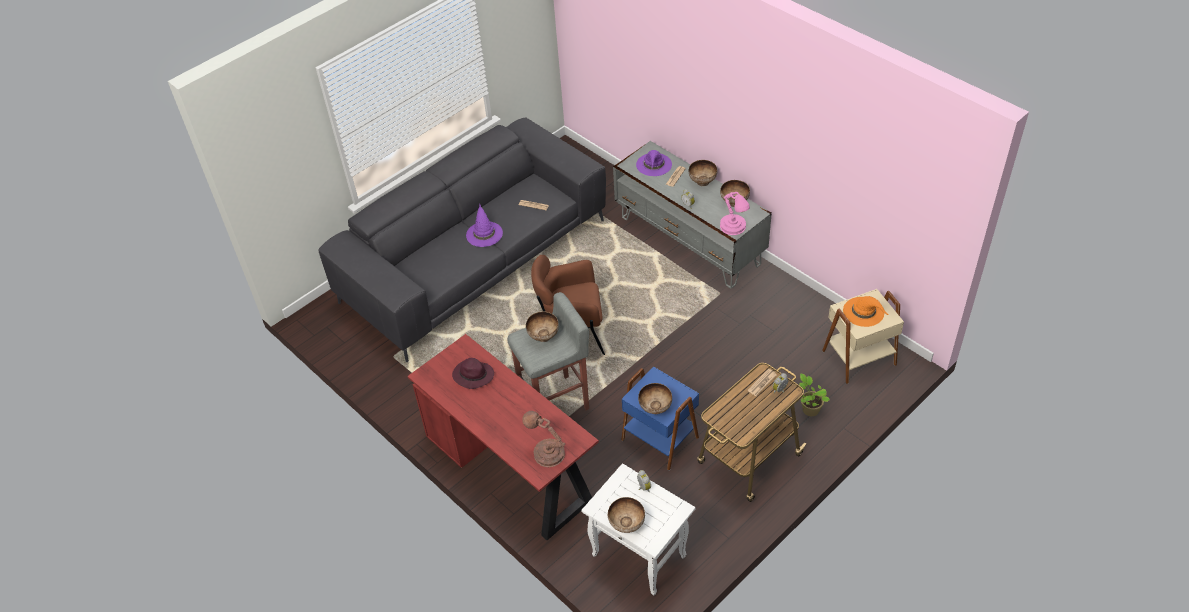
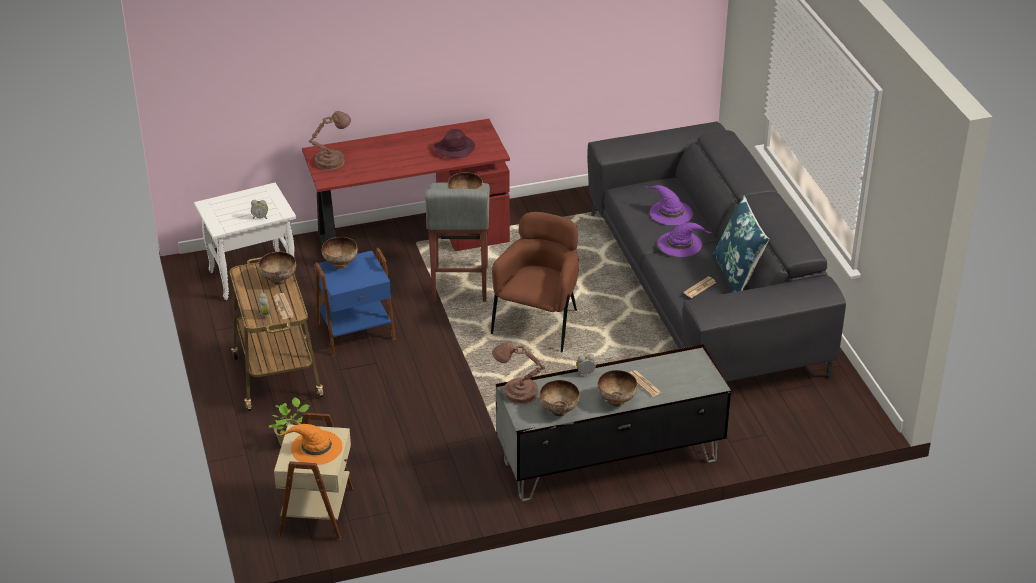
camera: 115 degrees right, 10 degrees down
bowl [608,497,645,533] -> bowl moved to [259,252,296,285]
purple hat [636,150,672,176] -> purple hat moved to [645,185,693,225]
pink table lamp [720,192,750,235] -> brown table lamp [492,342,545,404]
none -> blue pillow [713,196,769,292]

